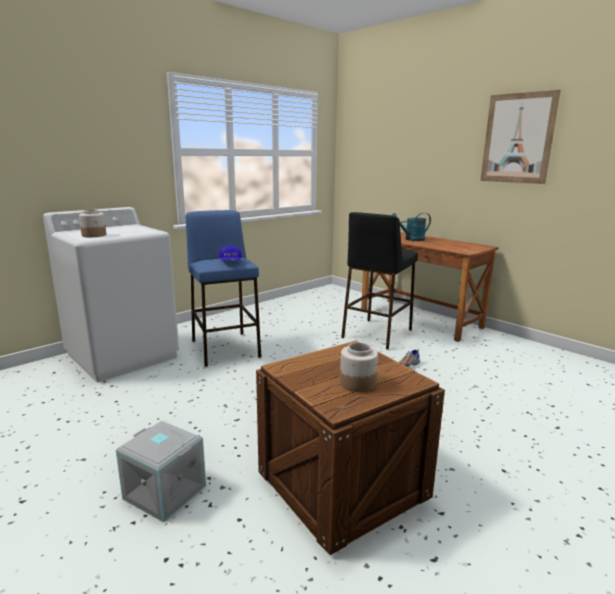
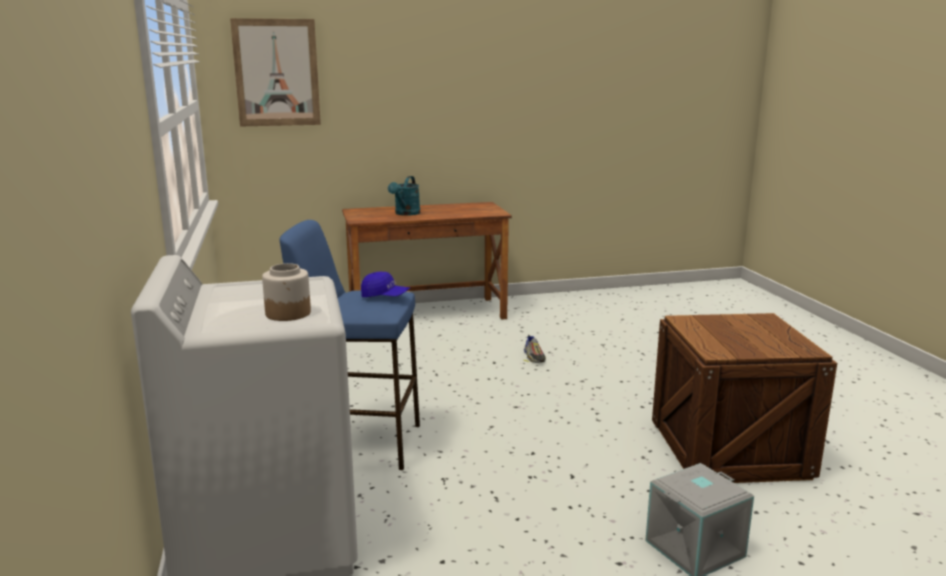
camera: 60 degrees left, 0 degrees up
jar [340,342,378,392] -> none
black stool [341,212,418,350] -> none
picture [480,90,561,184] -> picture moved to [230,18,321,127]

